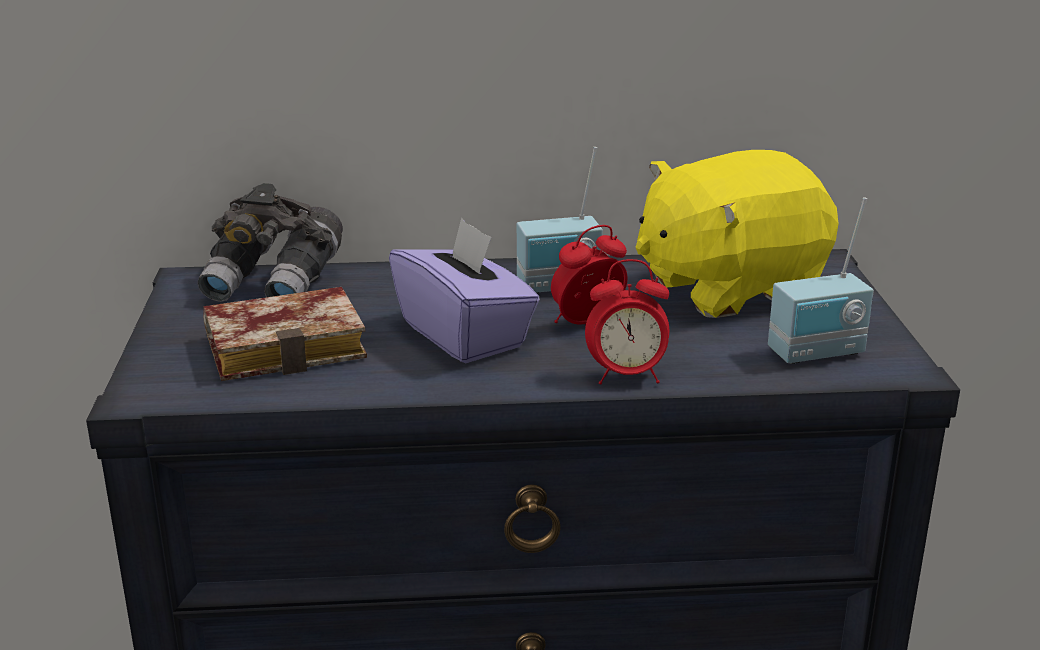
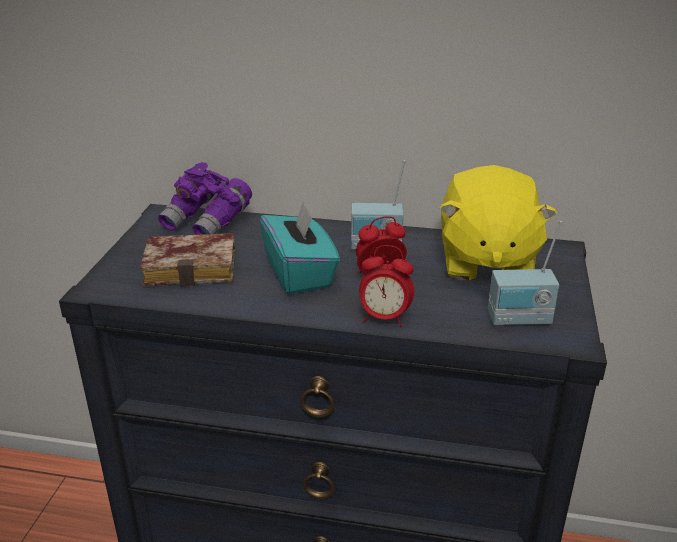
camera: 15 degrees right, 5 degrees up
grey binoculars [197,183,343,302] -> purple binoculars [158,162,252,235]
purple tissue box [389,218,540,363] -> turquoise tissue box [260,200,340,294]
yellow plush toy [636,150,839,318] -> yellow plush toy turned 75 degrees counterclockwise [440,165,557,280]

